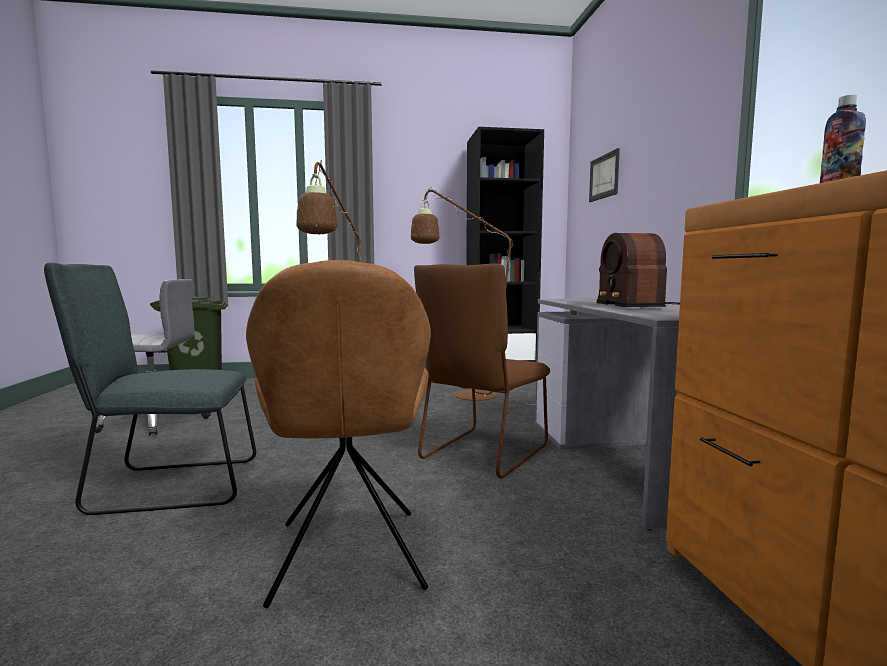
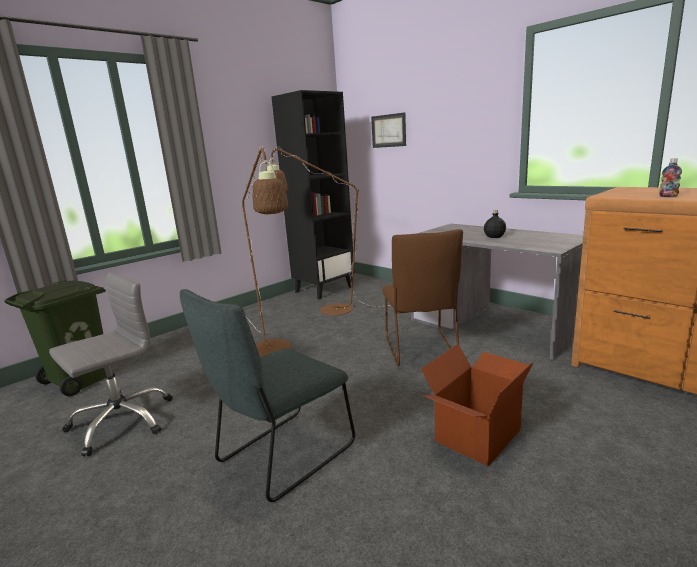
camera: 35 degrees left, 10 degrees up
brown chair [246,260,431,608] -> cardboard box [421,344,533,467]
radio [596,233,678,307] -> black bottle [484,210,506,238]

